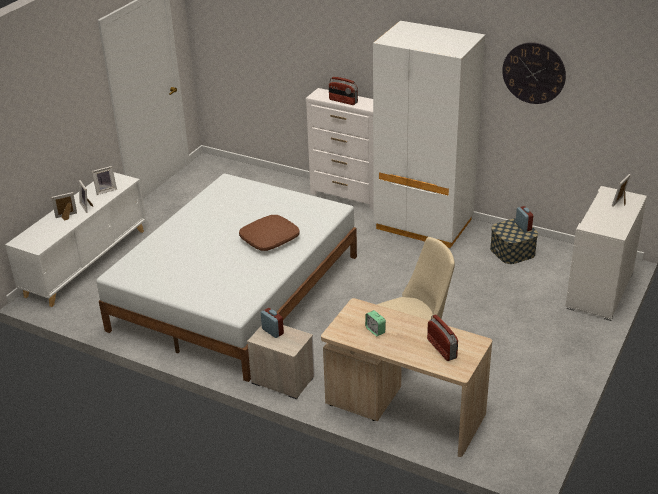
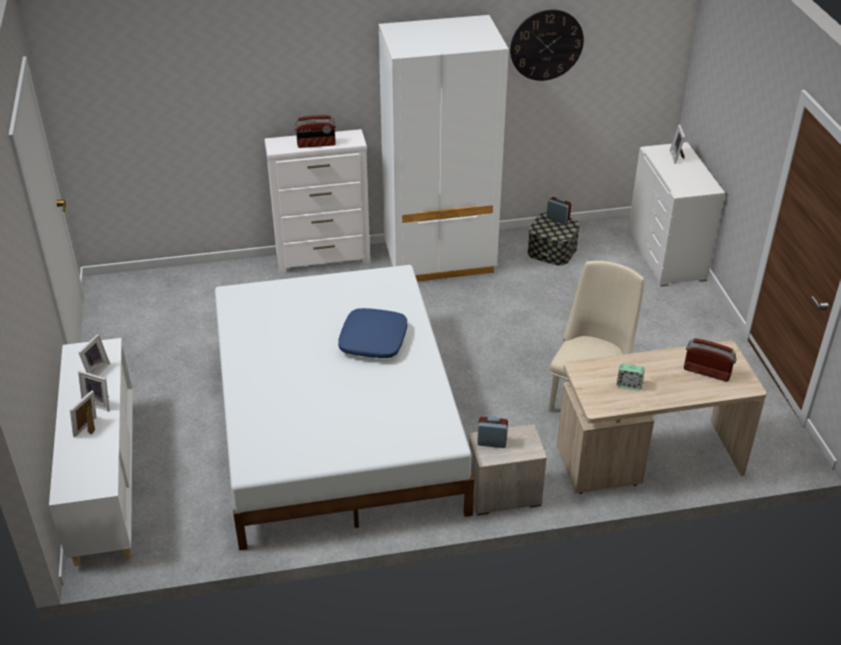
camera: 40 degrees left, 5 degrees up
brown pillow [239,215,300,251] -> blue pillow [338,308,407,358]

